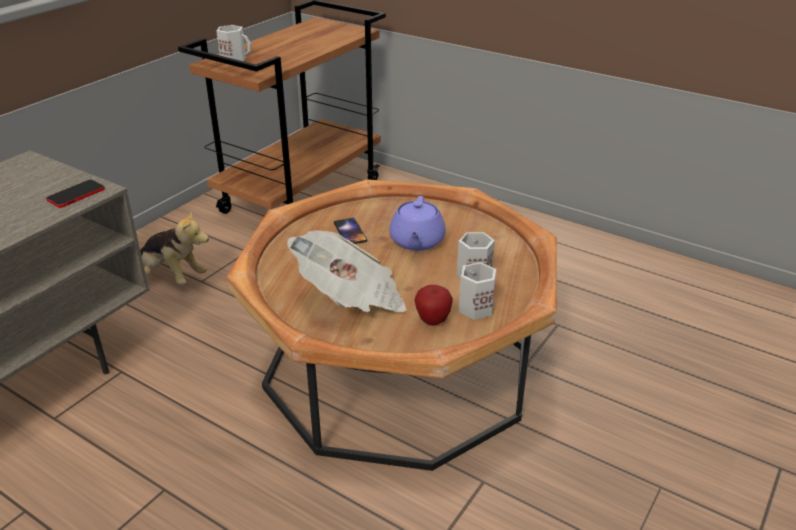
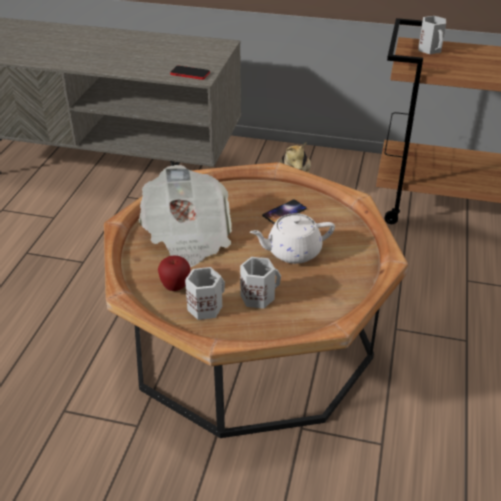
camera: 70 degrees right, 5 degrees up
purple teapot [389,196,446,251] -> white teapot [250,213,335,264]

